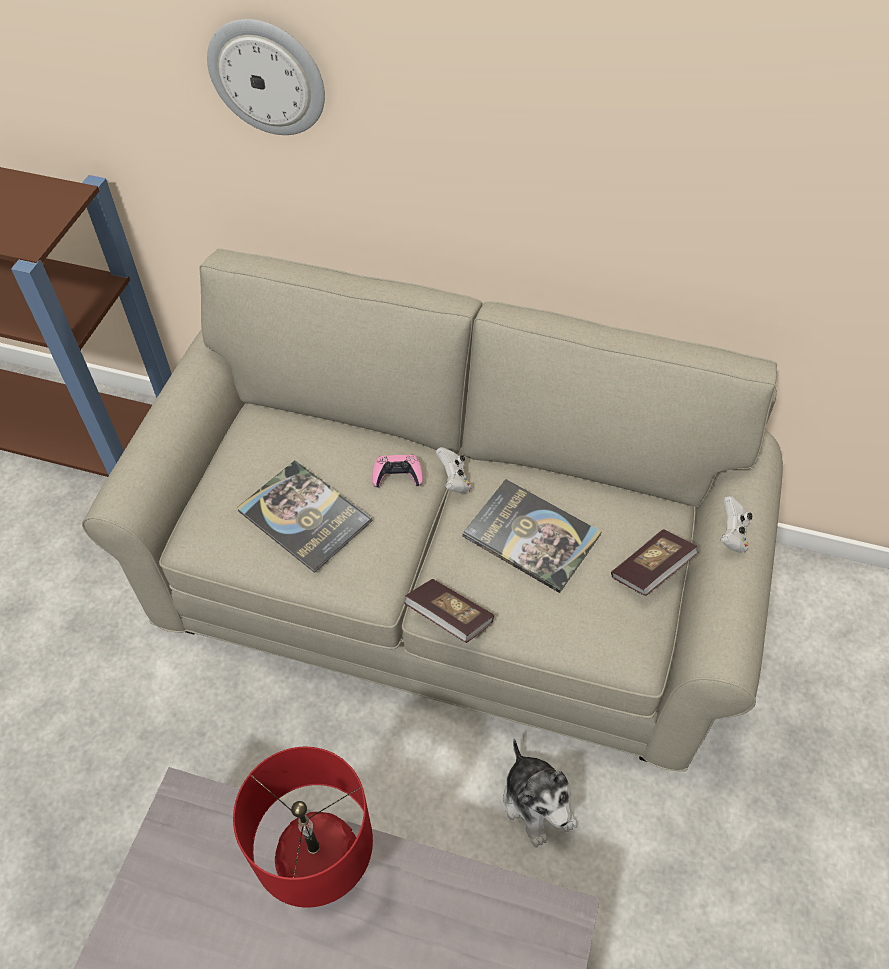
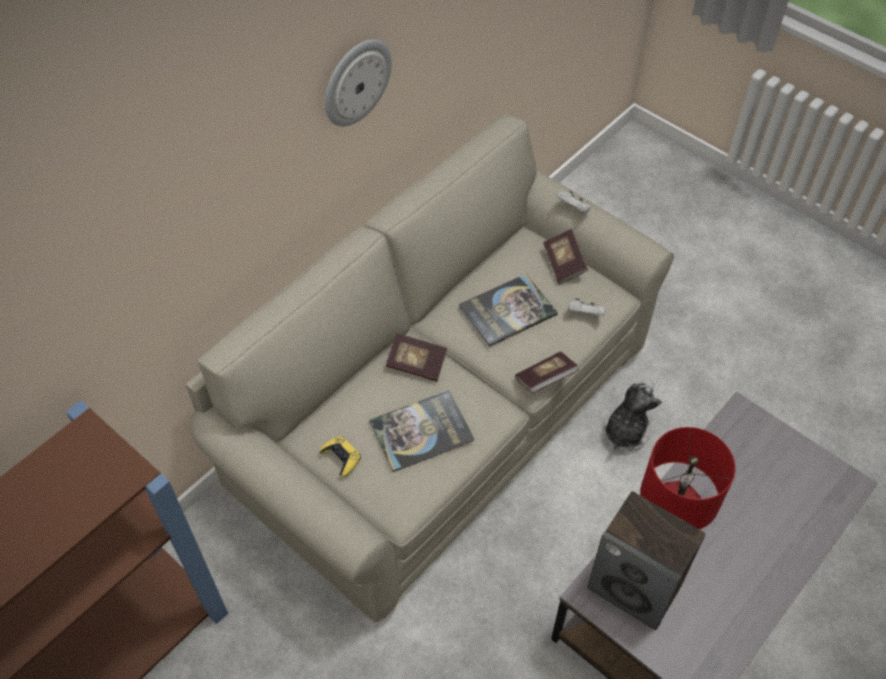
camera: 65 degrees left, 0 degrees up
wall clock [207,19,325,135] -> wall clock moved to [325,39,392,127]
pink game controller [372,455,423,488] -> book [386,333,447,382]
white game controller [436,447,471,493] -> white game controller moved to [568,298,606,316]
plush toy [503,739,577,847] -> plush toy turned 60 degrees counterclockwise [603,379,662,451]
none -> yellow game controller [320,436,361,476]
none -> speaker [587,491,706,630]

